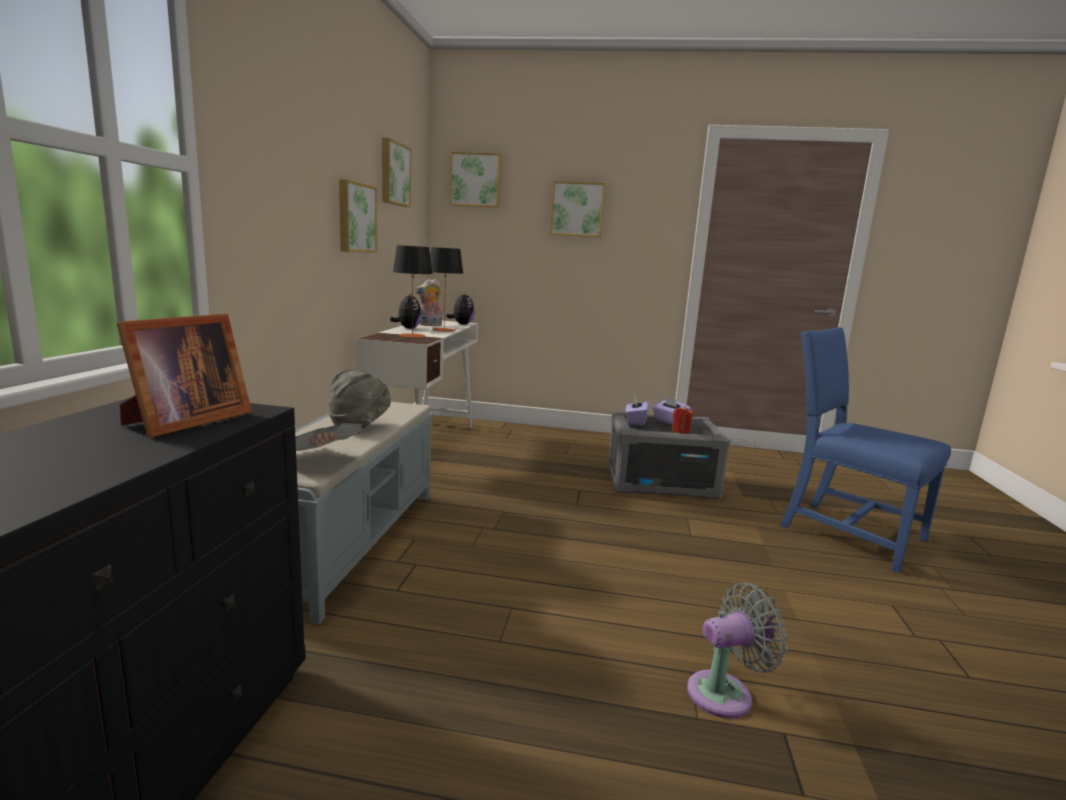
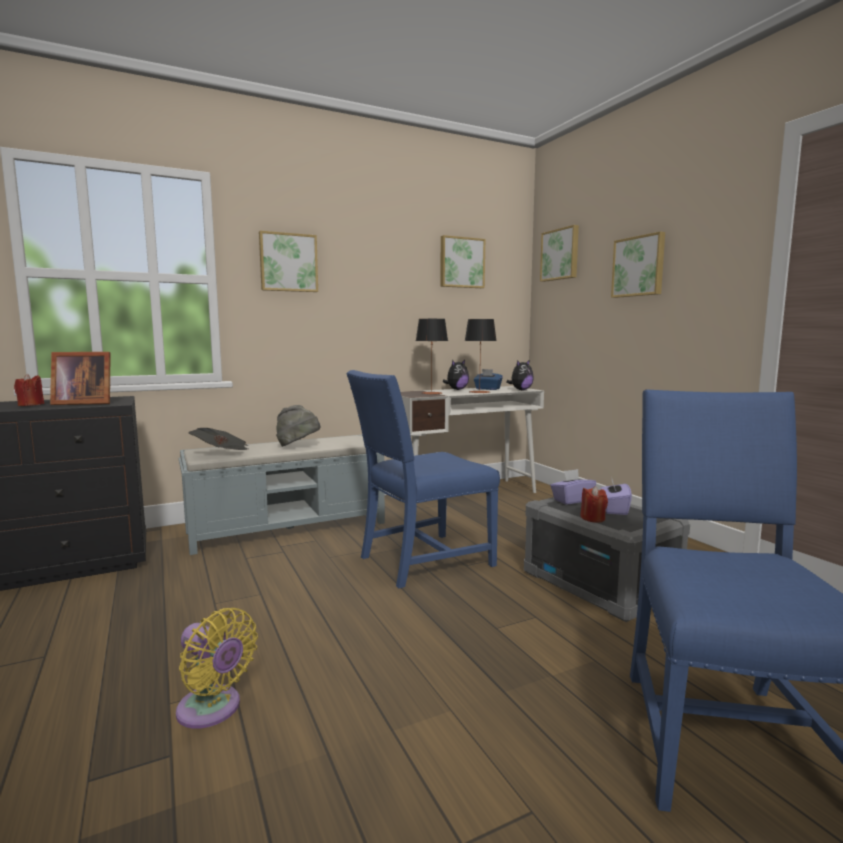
camera: 55 degrees right, 5 degrees down
picture [339,179,377,253] -> picture moved to [259,231,318,292]
plush toy [415,279,442,326] -> blue tissue box [474,369,503,390]
grey fan [687,583,788,719] -> yellow fan [176,608,258,729]
none -> red candle [14,374,44,406]
none -> blue chair [346,370,500,588]

